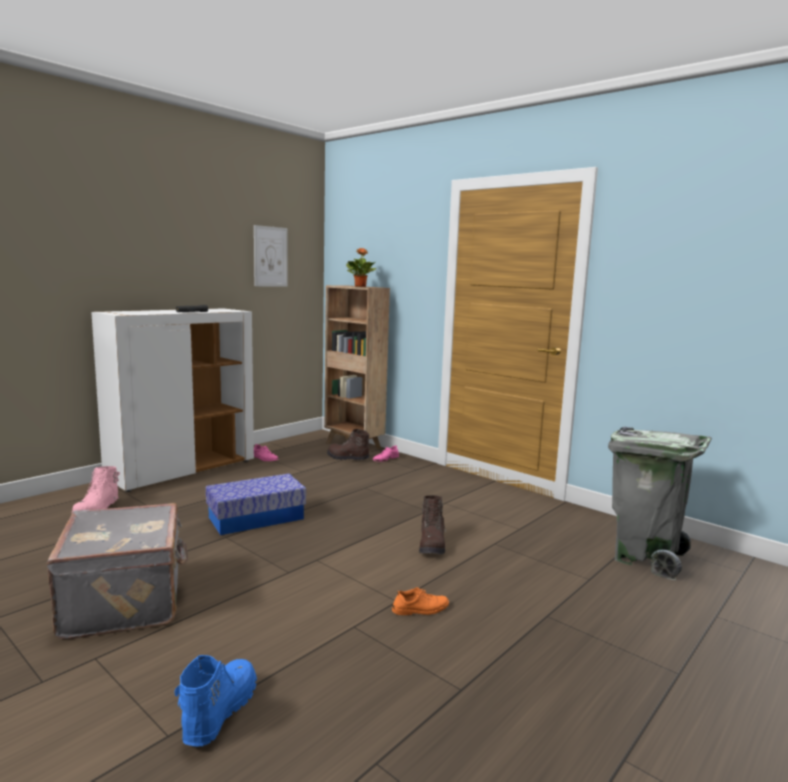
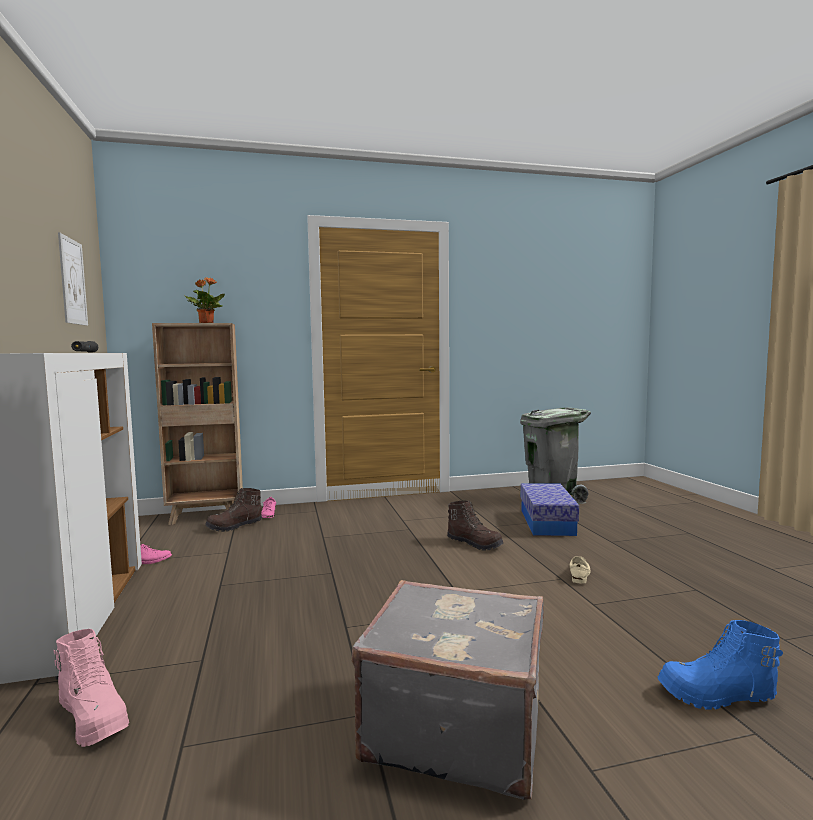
camera: 55 degrees left, 5 degrees down
blue boot [175,655,257,746] -> blue boot turned 45 degrees counterclockwise [658,620,783,710]
storage box [206,474,306,535] -> storage box moved to [521,483,579,536]
orange shoe [392,587,449,615] -> beige shoe [570,556,590,584]

